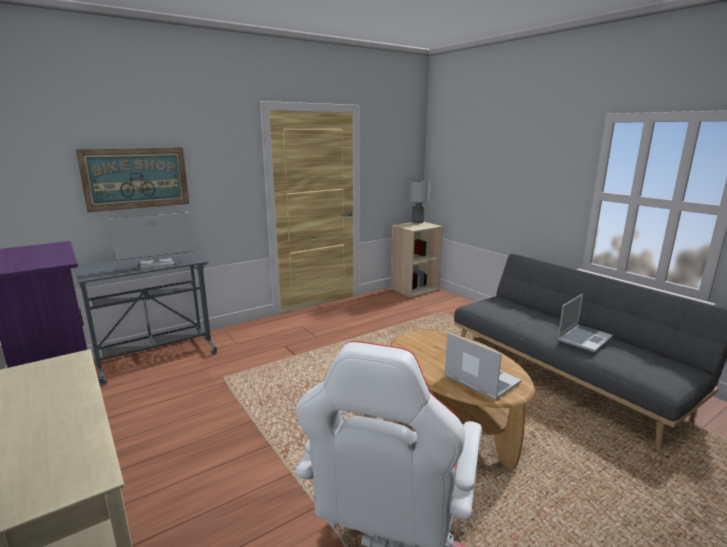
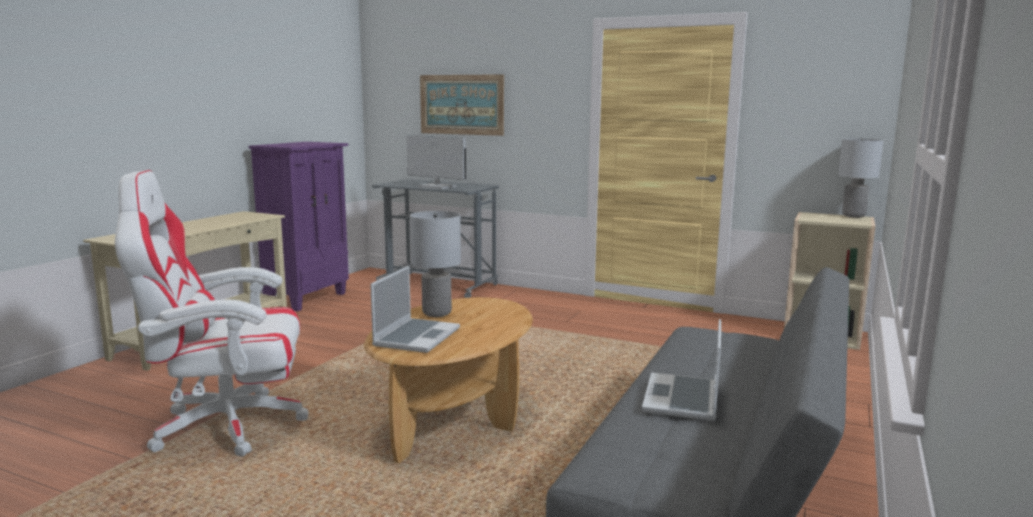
camera: 60 degrees right, 5 degrees down
laptop [557,294,613,352] -> laptop turned 90 degrees clockwise [642,319,721,421]
none -> grey table lamp [410,211,461,317]

